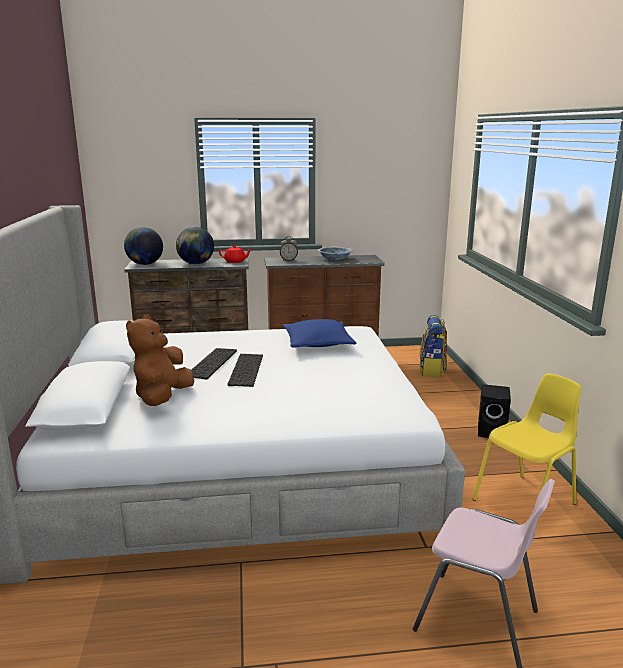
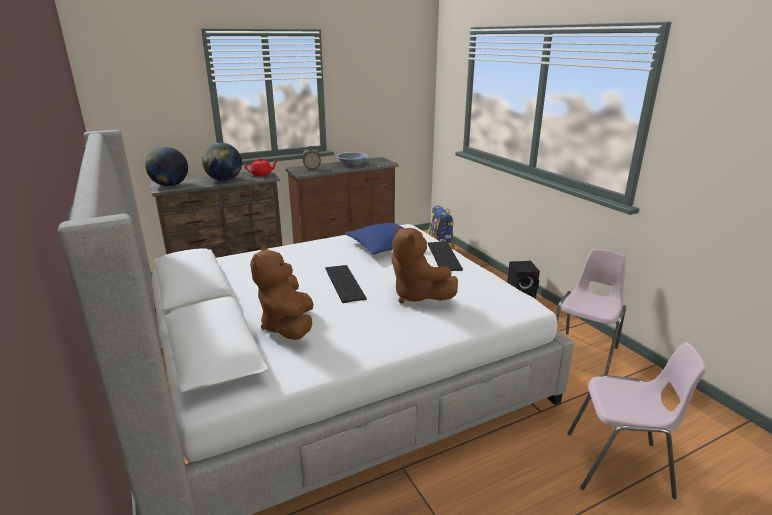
camera: 20 degrees left, 5 degrees up
keyboard [191,348,237,380] -> keyboard moved to [428,241,463,271]
yellow chair [473,373,582,505] -> pink chair [556,249,626,376]
none -> brown plush toy [392,225,458,303]

